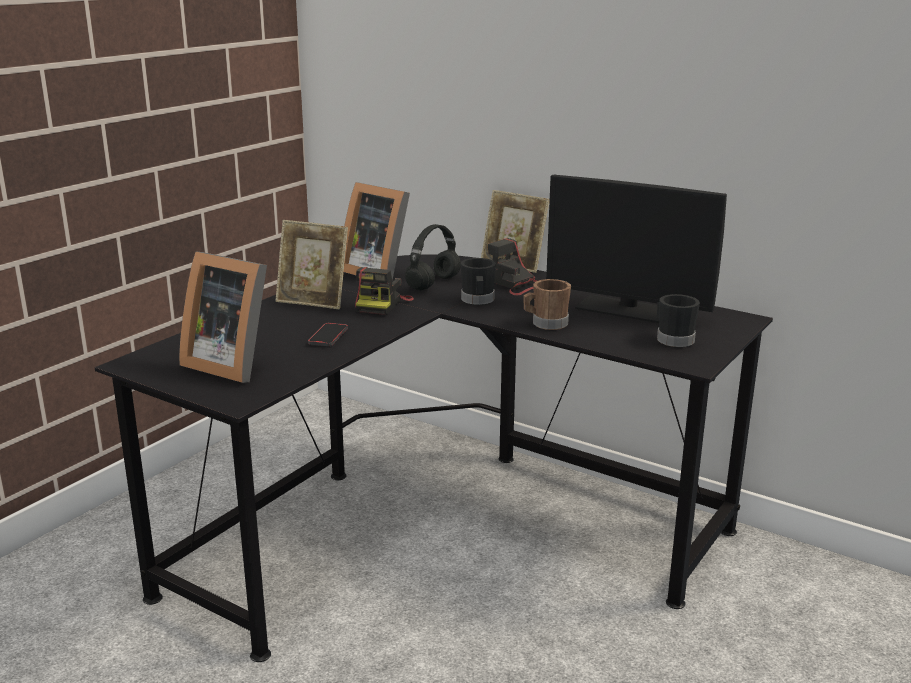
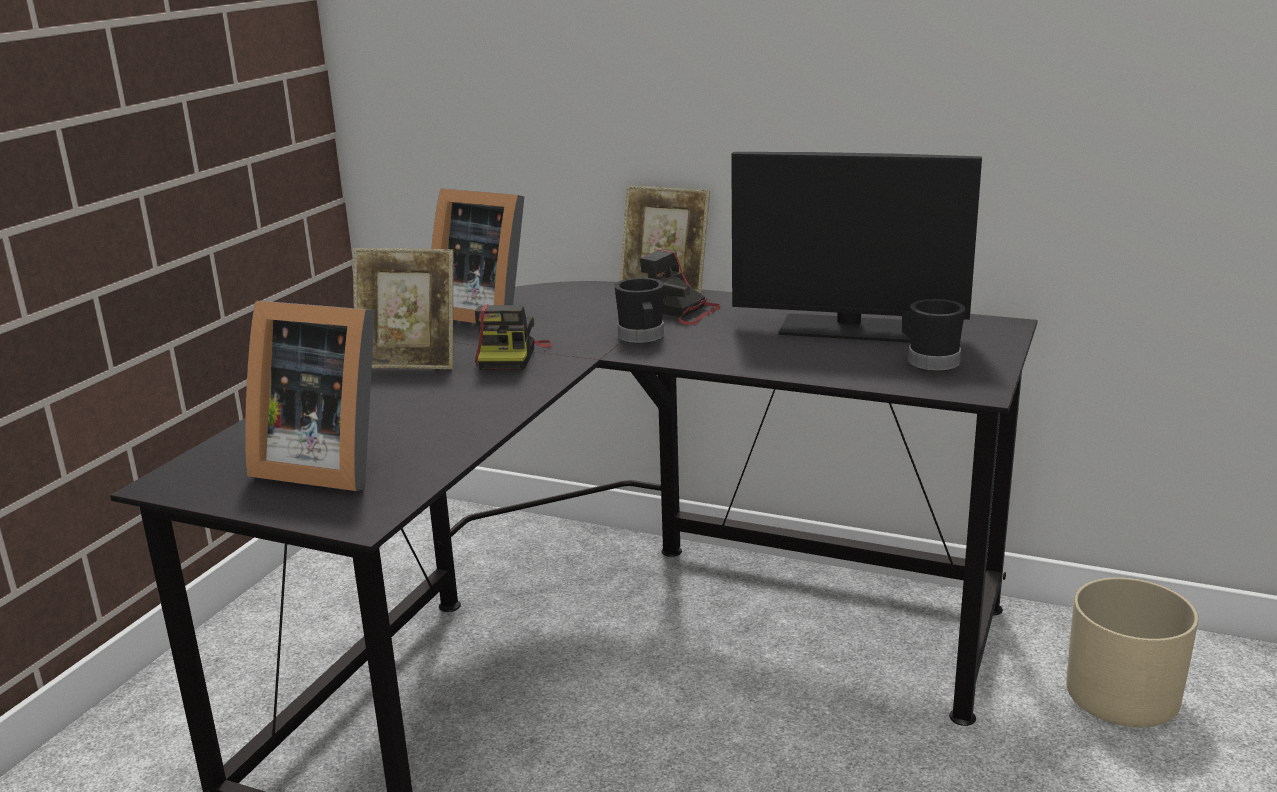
camera: 10 degrees left, 0 degrees up
phone [308,323,348,346] -> none
black headphones [405,224,461,290] -> none
brown mug [523,279,571,330] -> none
none -> beige planter [1066,577,1198,727]

